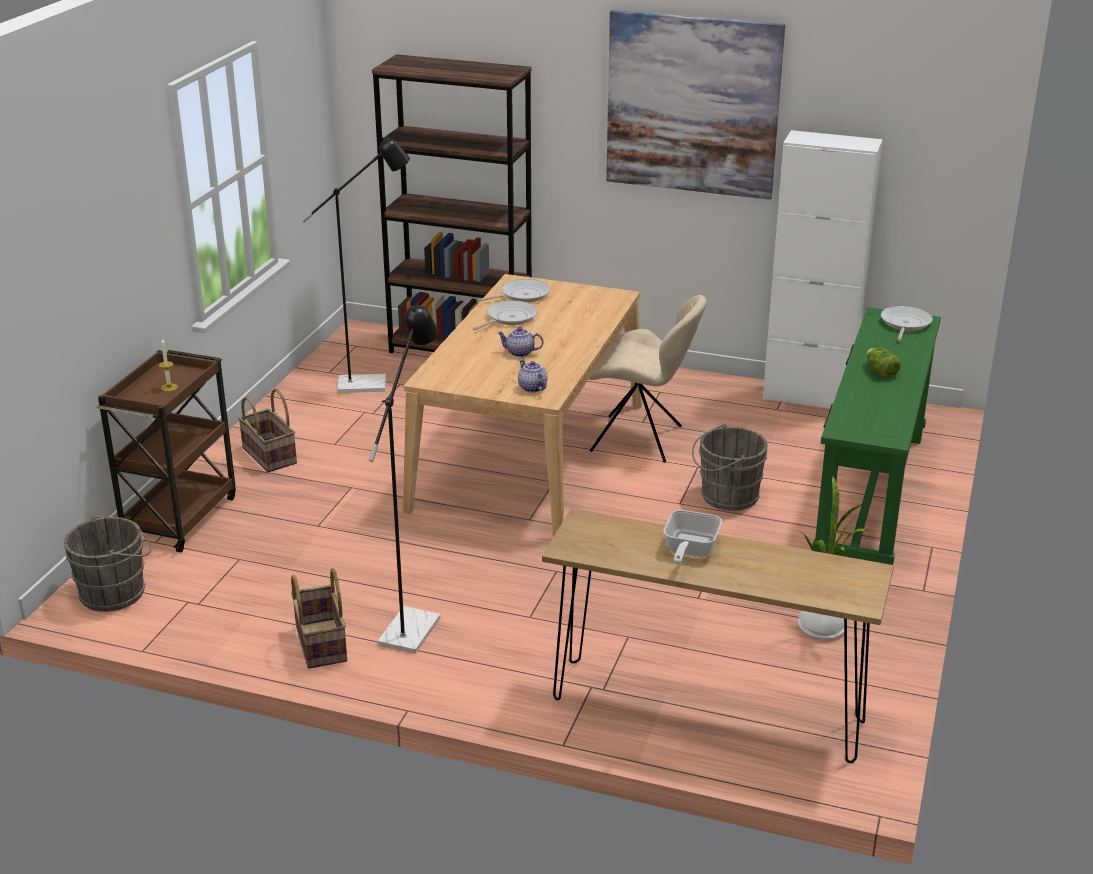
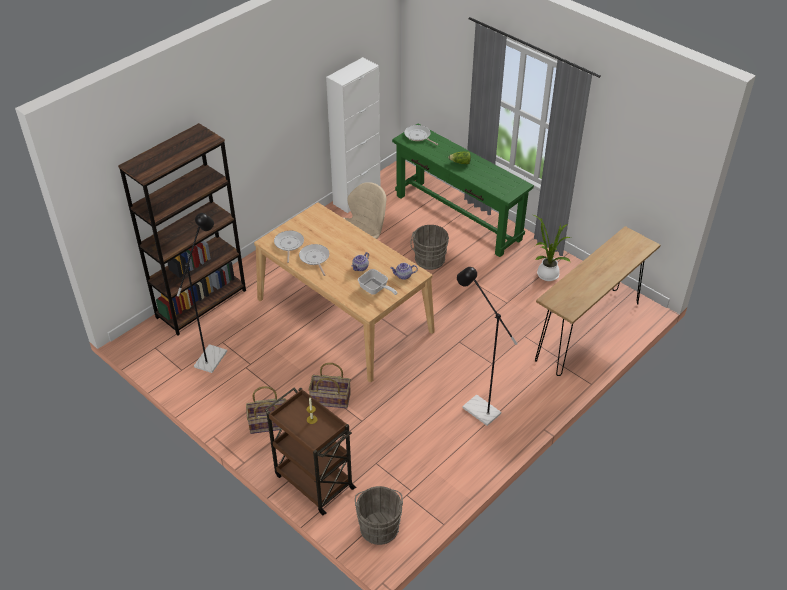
camera: 65 degrees left, 15 degrees up
basket [291,568,347,669] -> basket moved to [308,363,351,409]
picture [606,10,785,200] -> none
frying pan [663,510,722,564] -> frying pan moved to [358,269,397,295]

